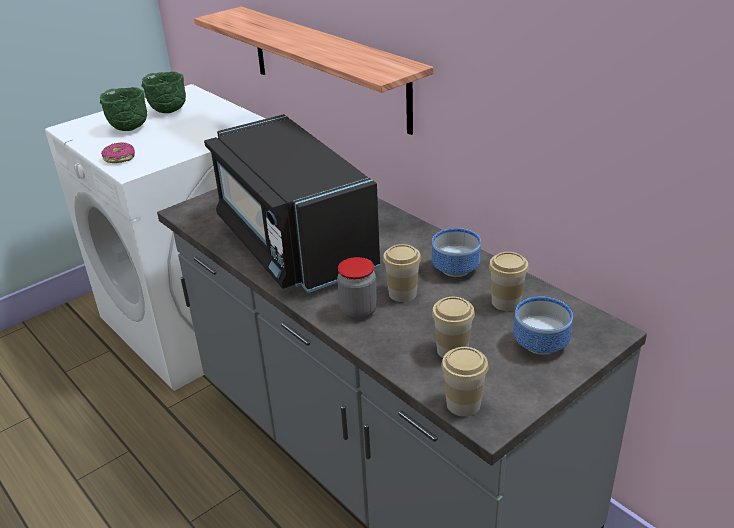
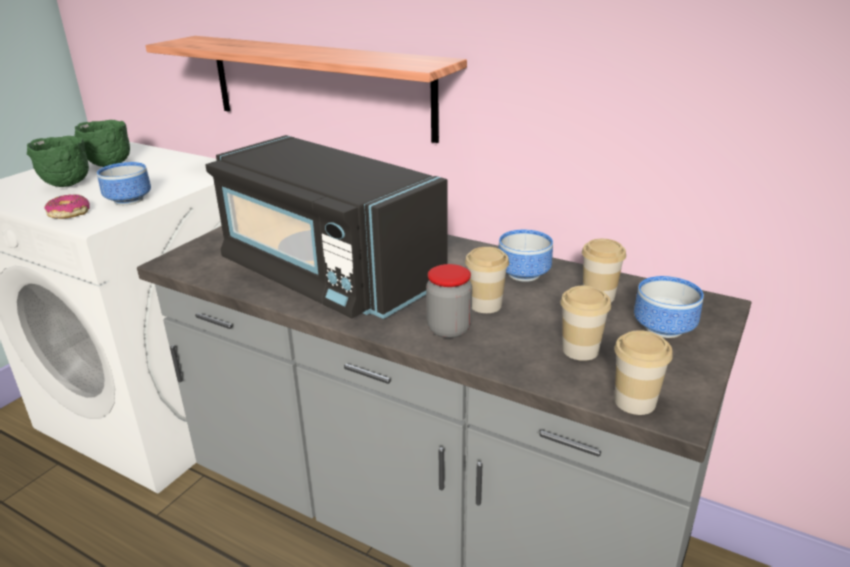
camera: 20 degrees left, 5 degrees down
none -> bowl [97,162,151,205]

